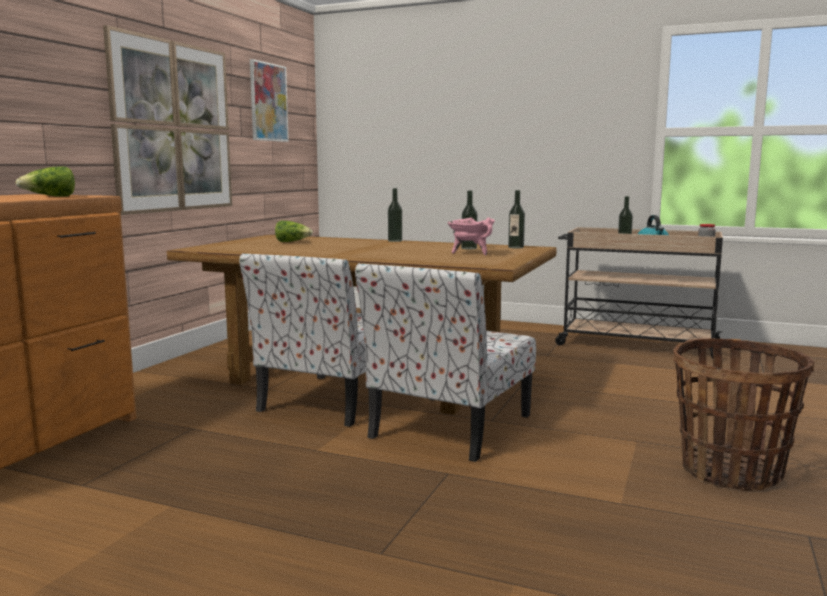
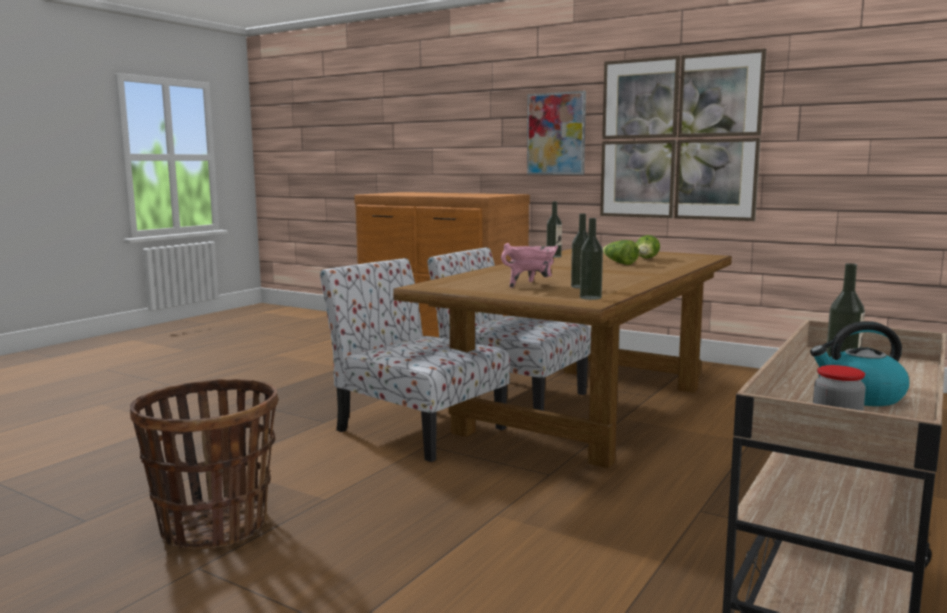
camera: 100 degrees right, 0 degrees up
lettuce [16,166,75,197] -> lettuce moved to [603,240,639,265]
picture [250,59,289,142] -> picture moved to [527,91,586,175]
bottle [388,188,402,242] -> bottle moved to [547,201,562,258]

